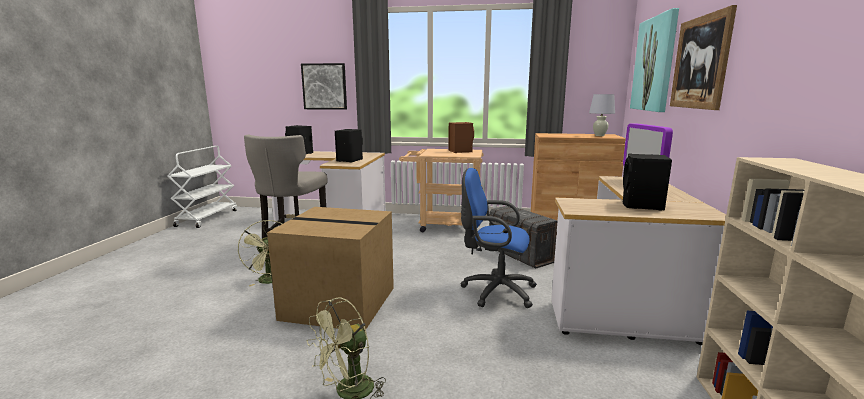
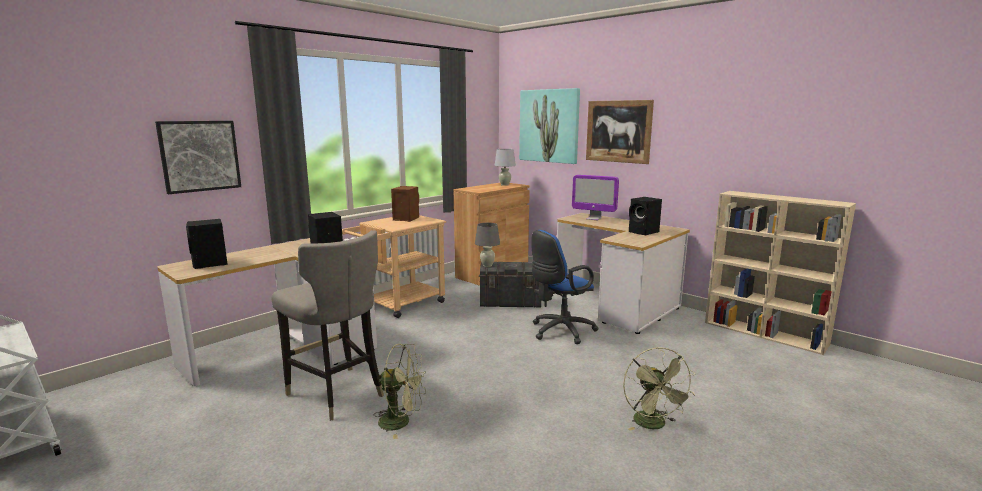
camera: 55 degrees left, 0 degrees up
cardboard box [267,207,394,329] -> none
none -> grey table lamp [475,223,500,267]

